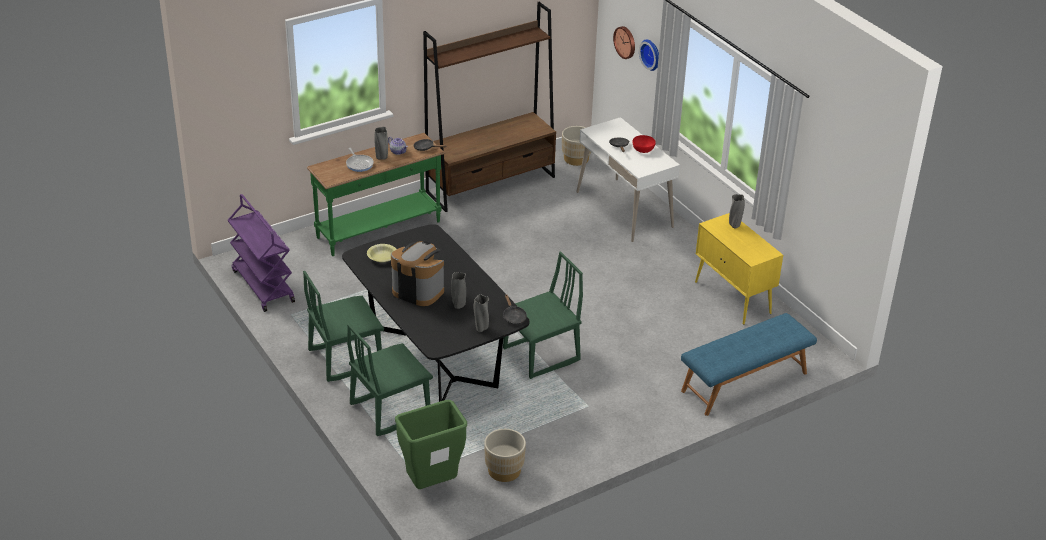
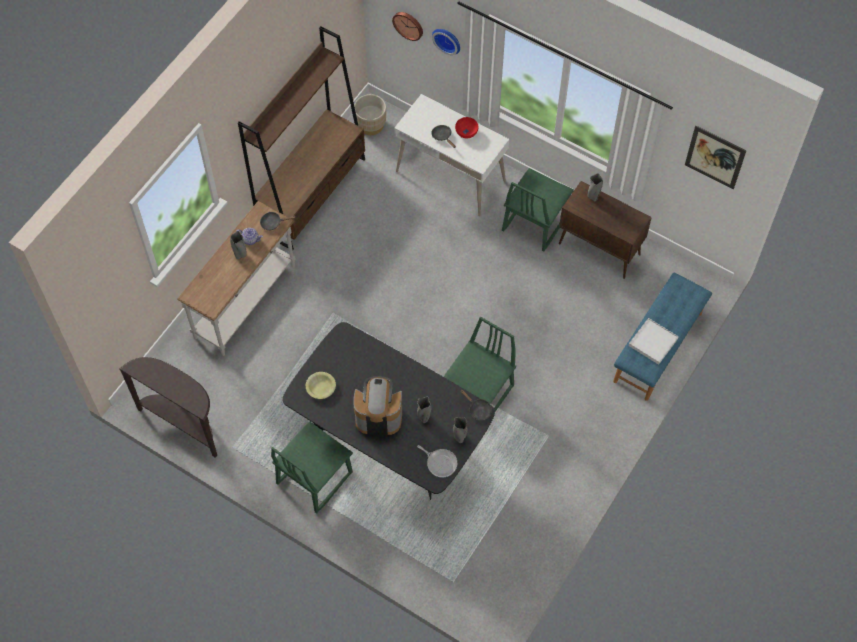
camera: 25 degrees left, 25 degrees up
purple cart [228,194,295,312] -> brown console table [119,357,217,458]
green console table [307,133,446,256] -> white console table [177,201,296,356]
frying pan [346,148,374,172] -> frying pan moved to [417,445,457,477]
green chair [347,323,433,436] -> green chair moved to [502,168,574,251]
green trash can [395,400,467,489] -> none
beige planter [485,429,526,482] -> none
yellow cabinet [695,213,783,325] -> brown cabinet [559,181,652,279]
none -> white tray [629,318,679,365]
none -> picture [685,126,746,189]

